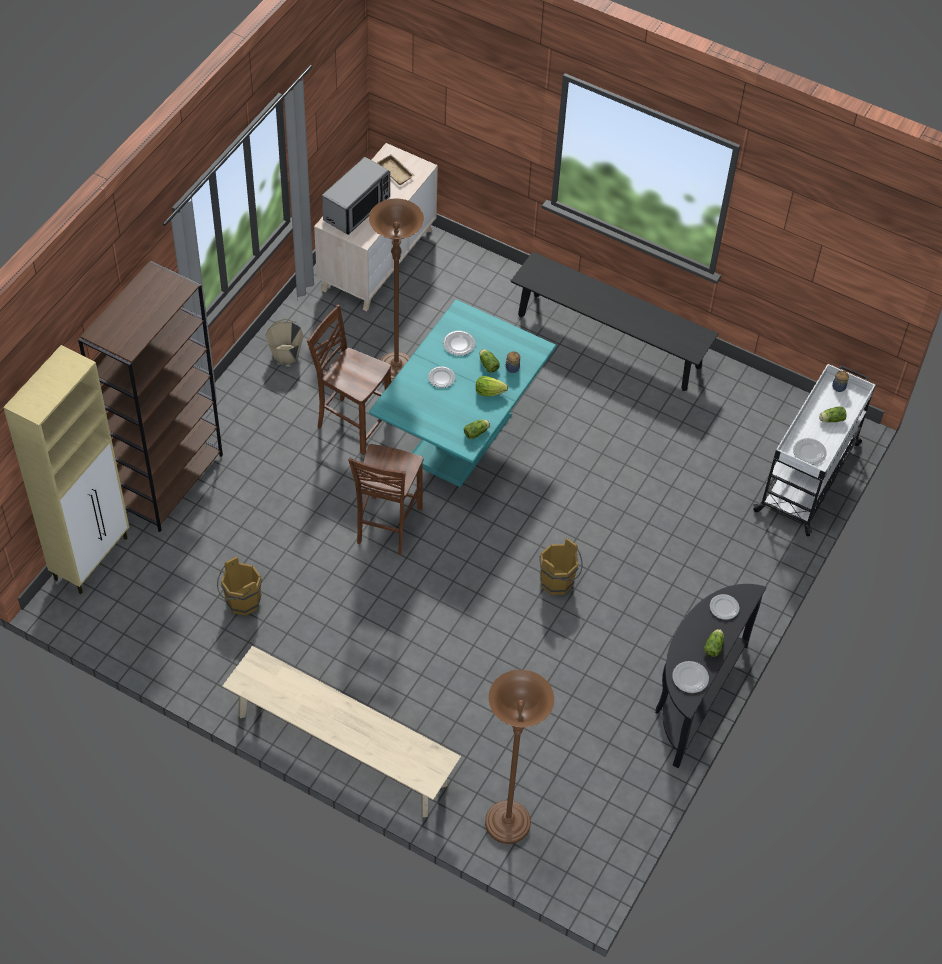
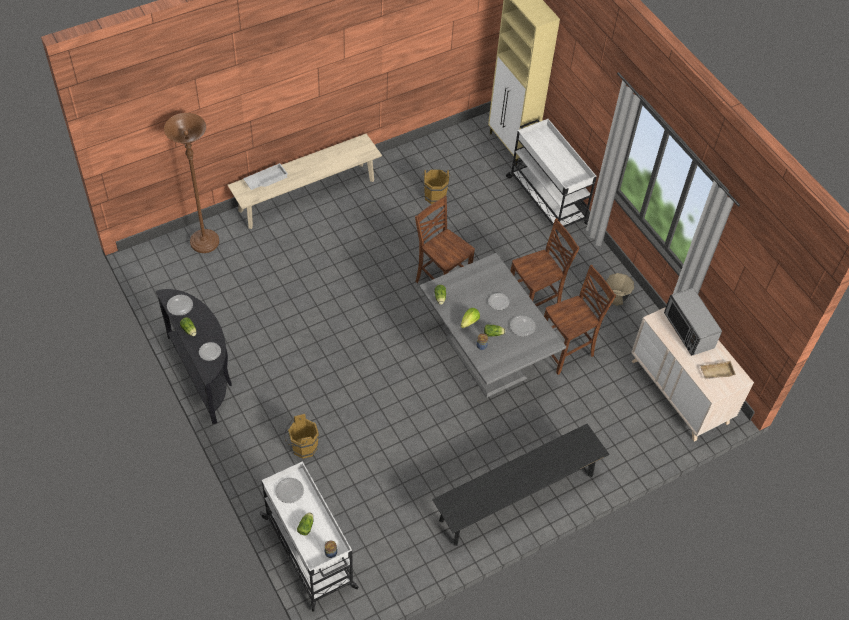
camera: 120 degrees right, 0 degrees up
brown bookcase [78,261,223,532] -> white cart [506,119,597,239]
brown floor lamp [369,199,424,382] -> brown chair [544,264,616,375]
turquoise dining table [369,300,556,487] -> grey dining table [419,253,566,398]
brown bucket [539,538,582,595] -> brown bucket moved to [284,414,319,459]
none -> white tray [243,163,288,190]

